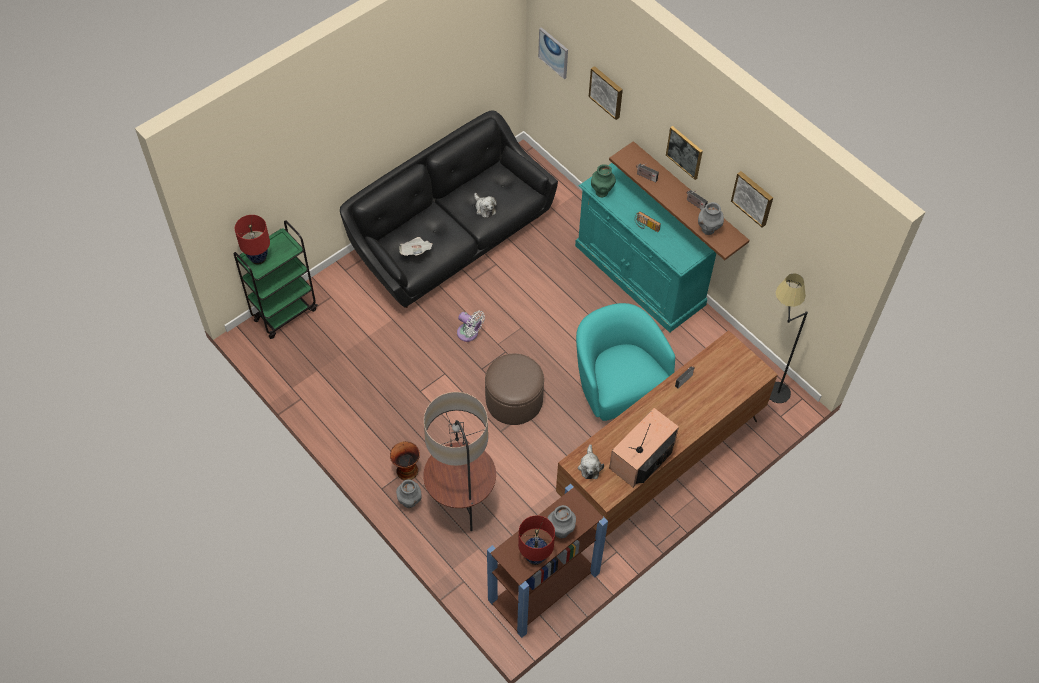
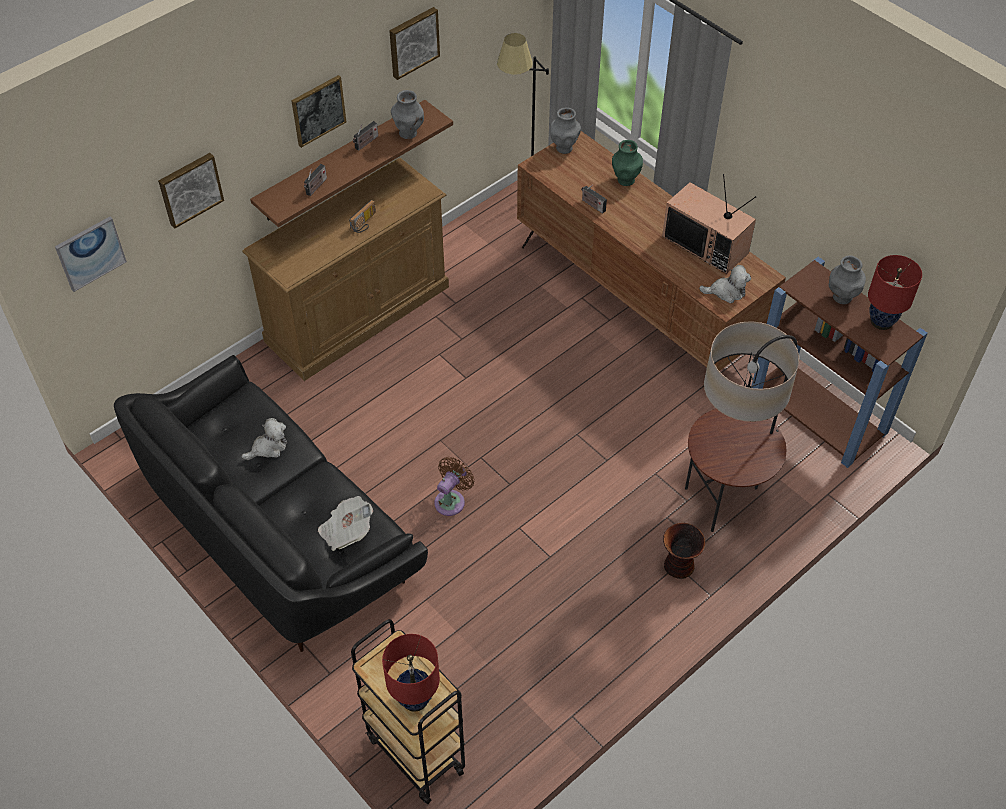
camera: 90 degrees left, 5 degrees down
green cart [233,220,318,339] -> brown cart [351,619,465,804]
grey vase [396,479,421,508] -> grey vase moved to [550,108,581,154]
white fan [457,311,485,342] -> brown fan [434,457,475,516]
brown ottoman [485,354,544,425] -> none
turquoise cabinet [575,163,716,333] -> brown cabinet [242,158,449,381]
turquoise armchair [576,303,675,421] -> none
green vase [591,164,616,197] -> green vase moved to [612,140,643,186]

